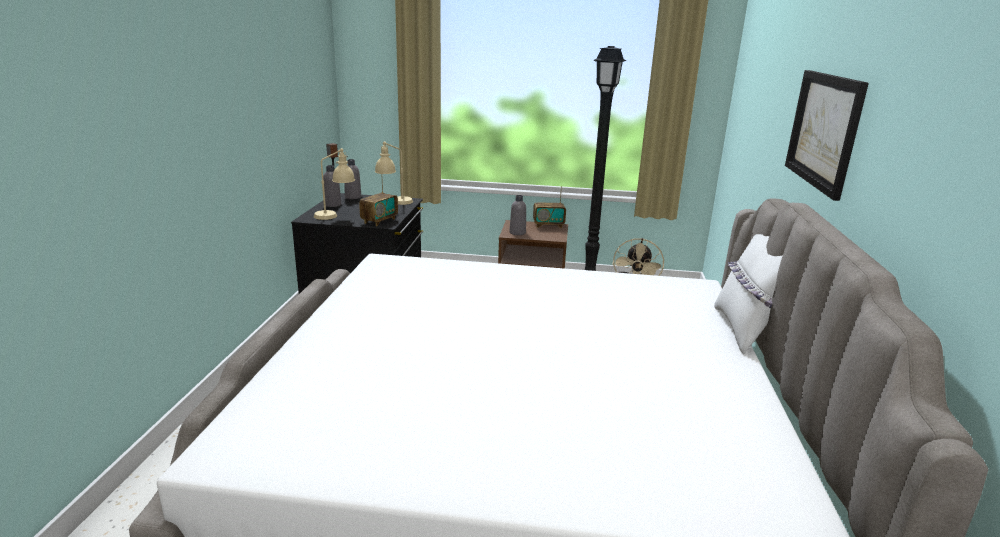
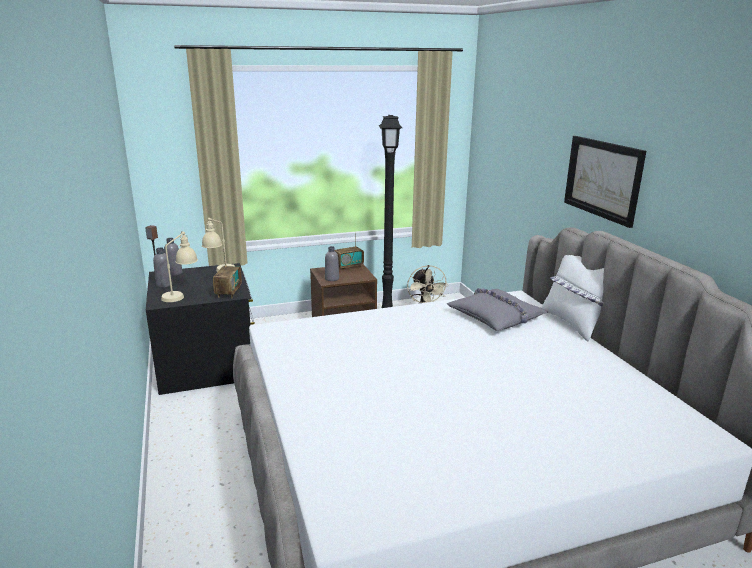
camera: 25 degrees left, 0 degrees up
none -> grey pillow [447,288,548,331]

